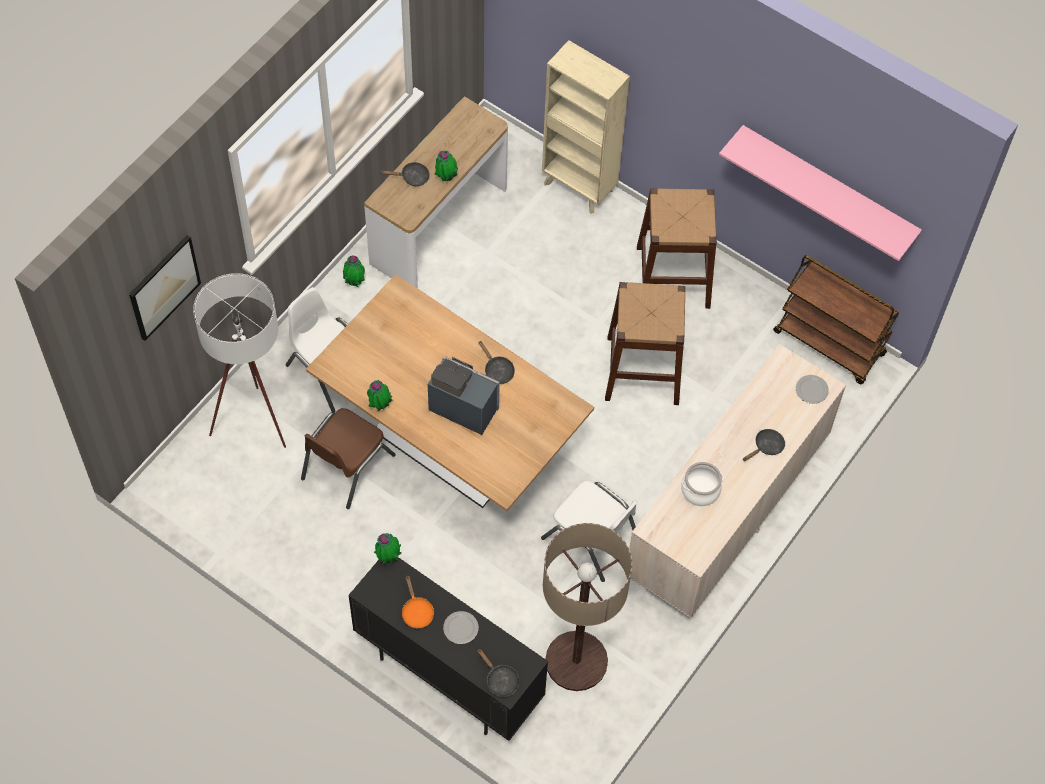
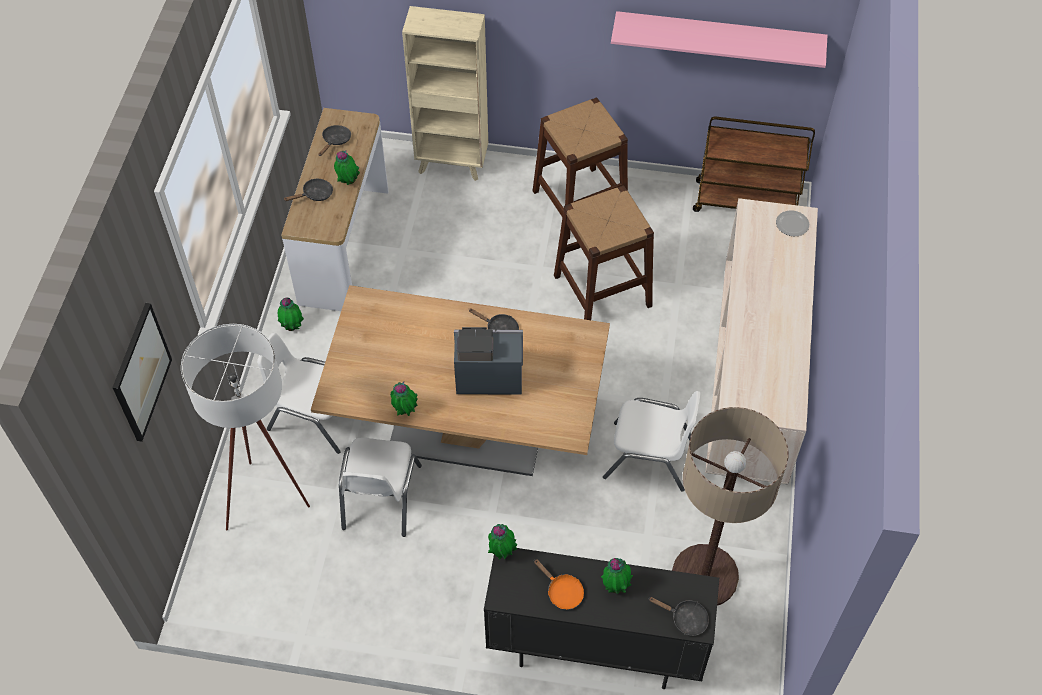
camera: 25 degrees left, 5 degrees down
brown chair [301,408,396,509] -> white chair [339,438,422,537]
plate [443,611,479,644] -> potted plant [601,558,633,594]
cooking pot [681,462,724,506] -> none
black frying pan [743,429,785,461] -> black frying pan moved to [318,125,351,156]

